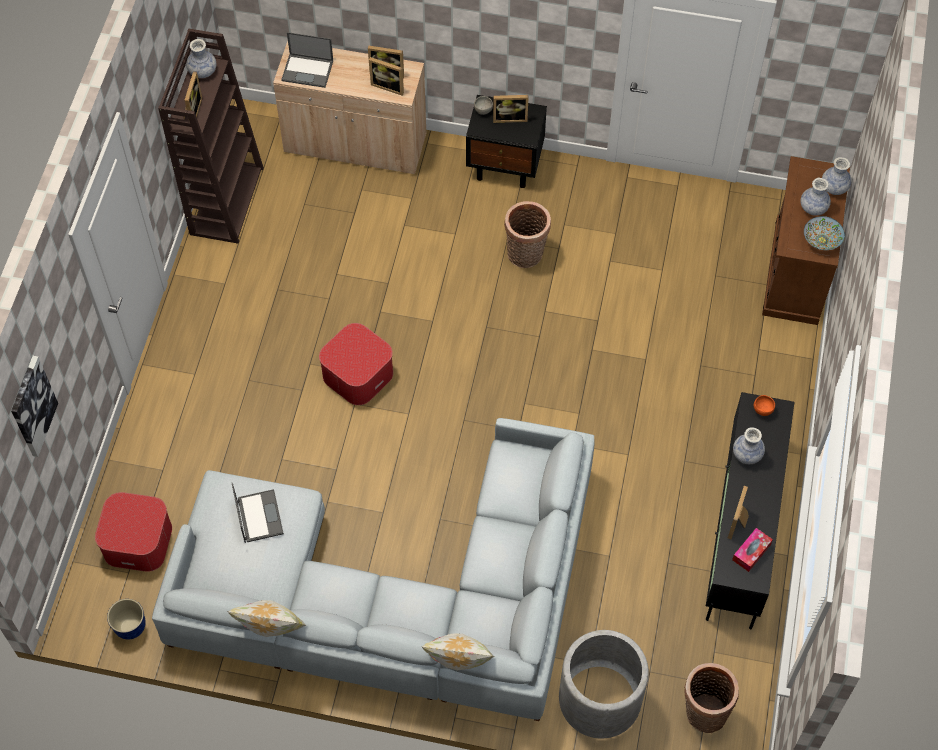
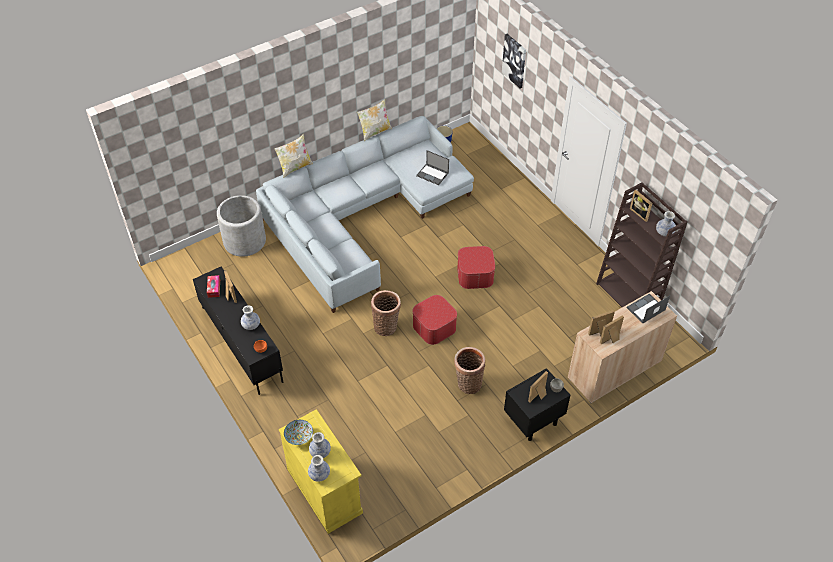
camera: 135 degrees right, 10 degrees down
ottoman [95,492,172,572] -> ottoman moved to [412,295,457,345]
basket [684,663,739,733] -> basket moved to [371,290,401,336]
brown cabinet [762,156,850,325] -> yellow cabinet [279,409,363,534]

